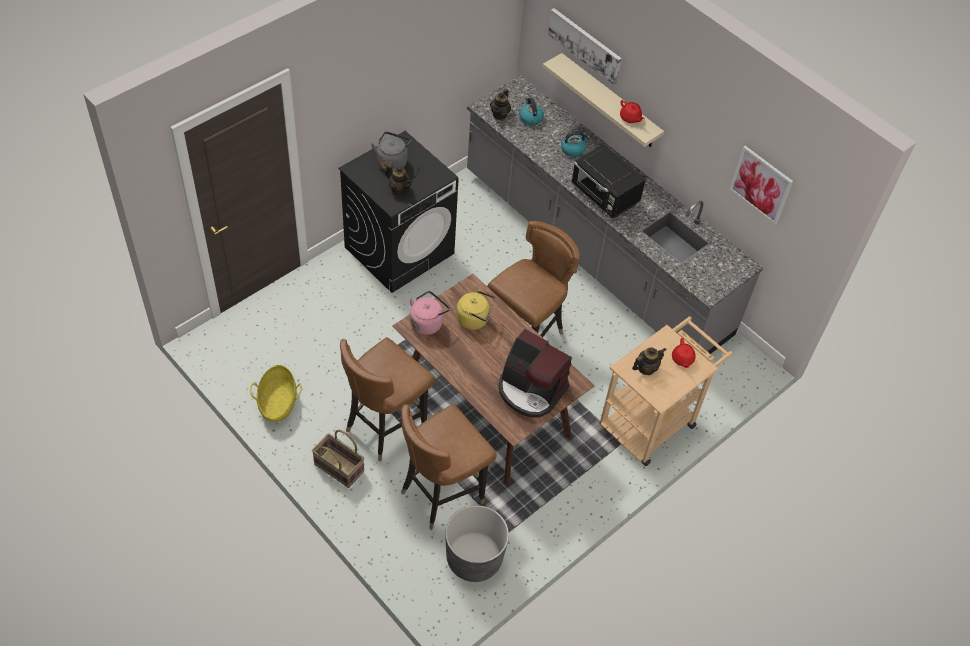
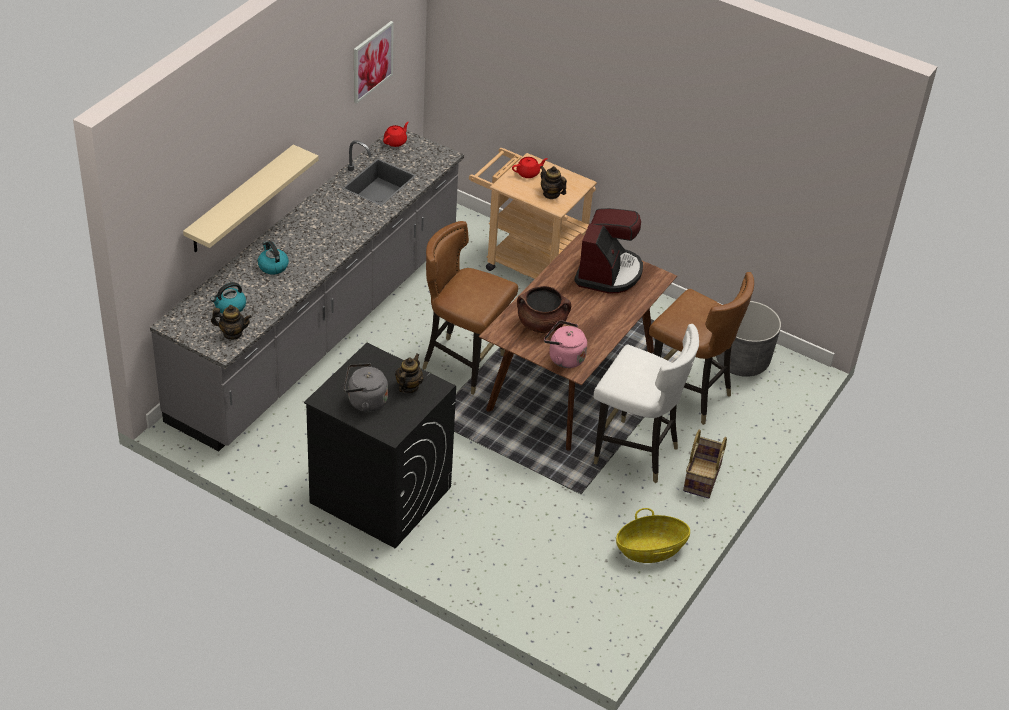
camera: 105 degrees left, 10 degrees down
brown chair [340,337,435,462] -> white chair [594,324,699,483]
yellow kettle [456,289,495,330] -> brown cooking pot [517,286,571,333]
picture [548,8,622,85] -> none
black microwave [571,144,645,218] -> none
red teapot [620,100,645,123] -> red teapot moved to [383,122,409,147]

